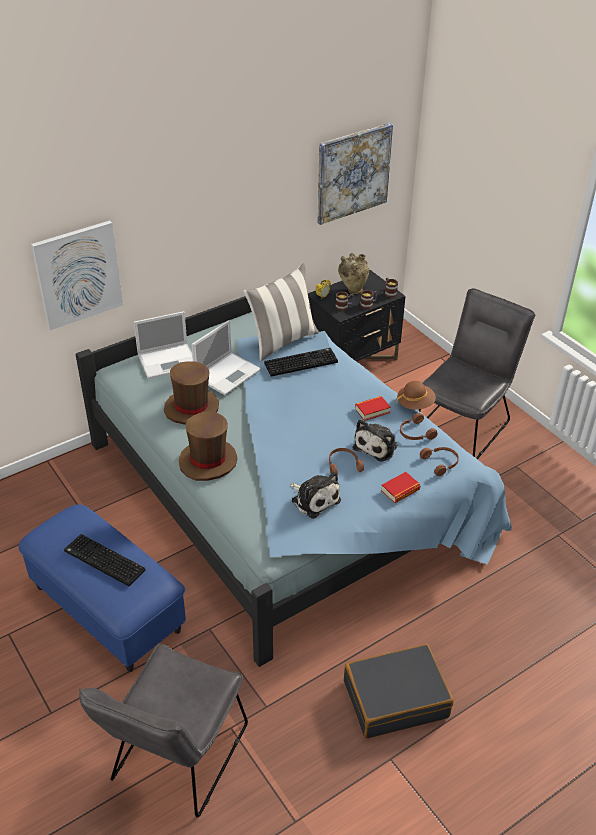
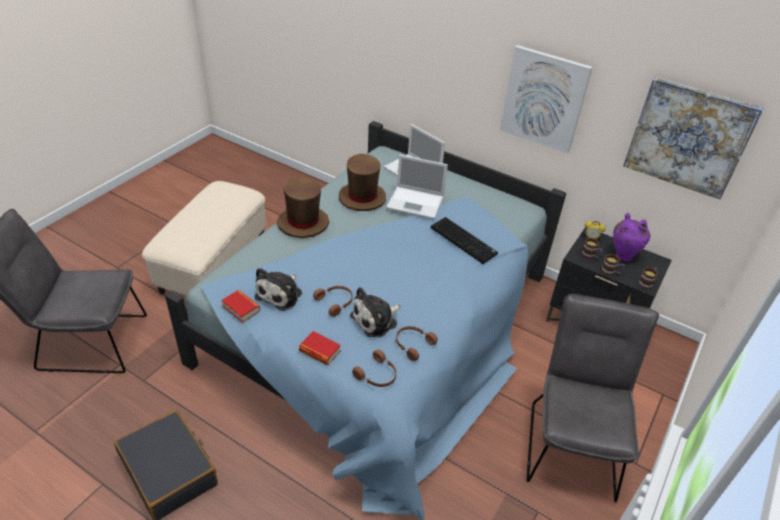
camera: 65 degrees right, 0 degrees up
blue ottoman [18,504,186,672] -> beige ottoman [142,181,266,296]
picture [31,220,123,330] -> picture moved to [500,45,592,154]
keyboard [64,534,145,586] -> none
pillow [243,263,319,361] -> none
beige vase [338,253,370,294] -> purple vase [613,213,650,261]
plush toy [353,419,398,462] -> plush toy turned 45 degrees counterclockwise [350,287,400,338]
book [355,396,391,421] -> book moved to [221,290,260,323]
brown hat [397,381,436,410] -> none
grey chair [419,288,535,459] -> grey chair turned 90 degrees counterclockwise [526,294,659,502]

